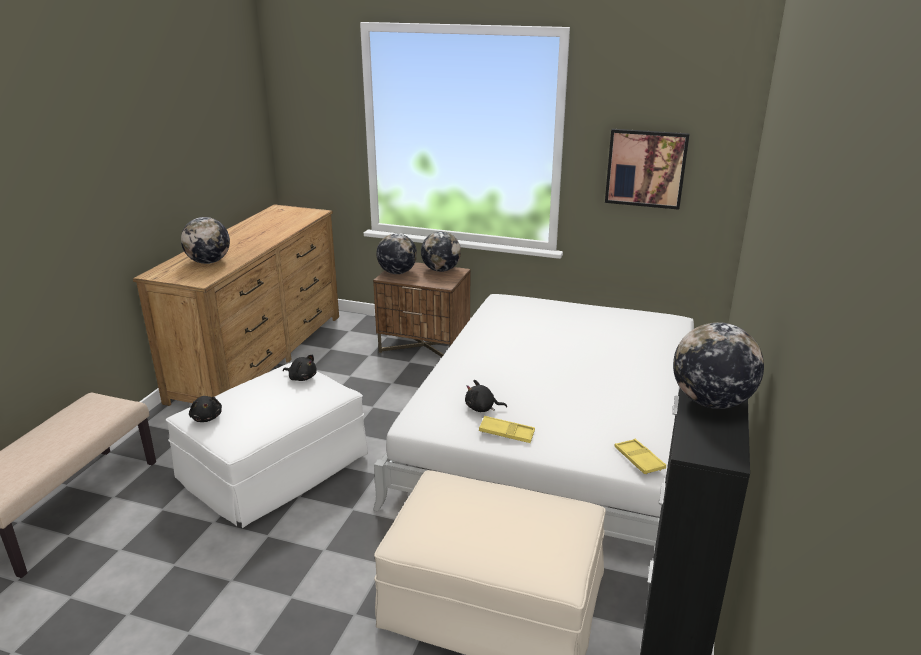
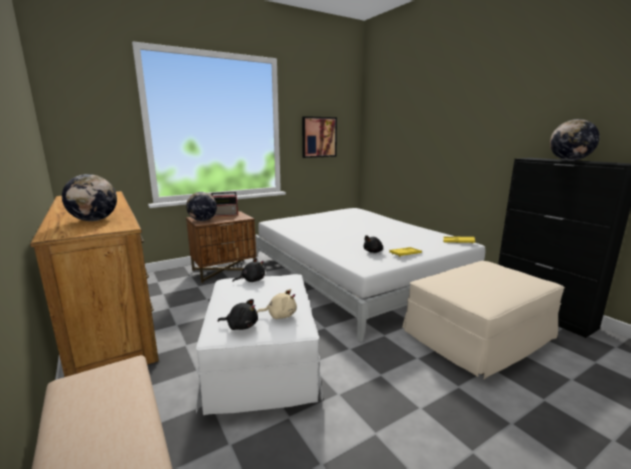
camera: 50 degrees left, 10 degrees down
globe [421,231,461,272] -> radio [211,192,238,216]
none -> beige plush toy [257,289,297,319]

